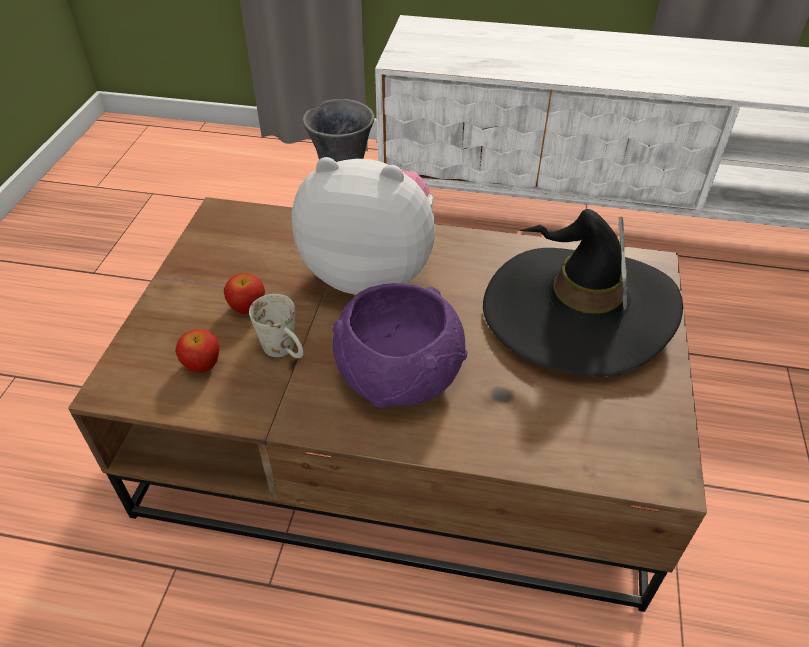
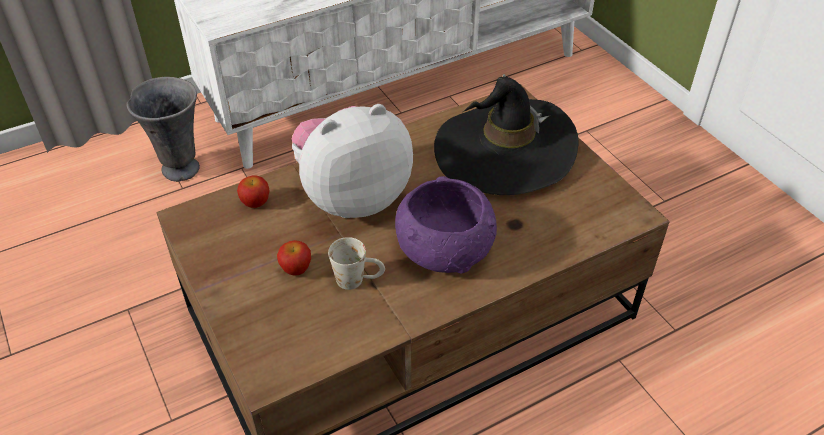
camera: 40 degrees left, 0 degrees up
apple [175,329,220,373] -> apple moved to [237,176,269,208]

